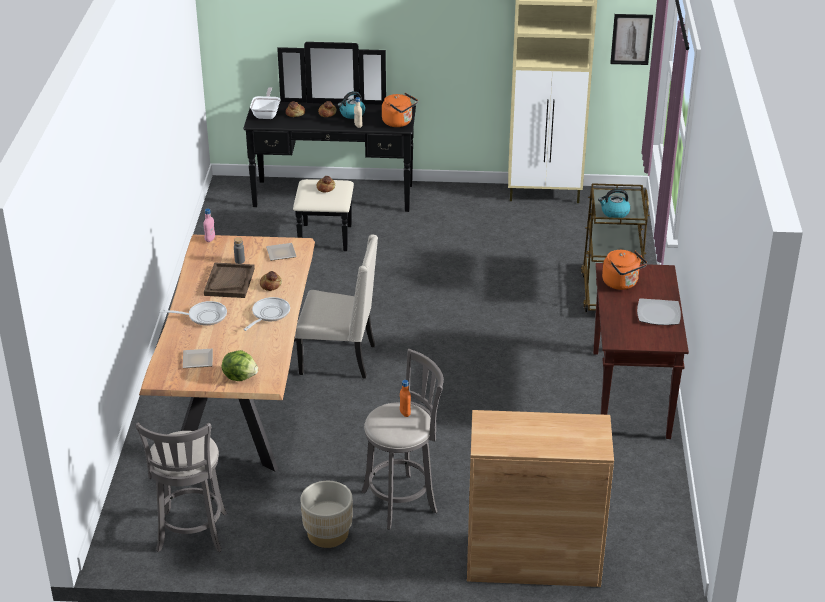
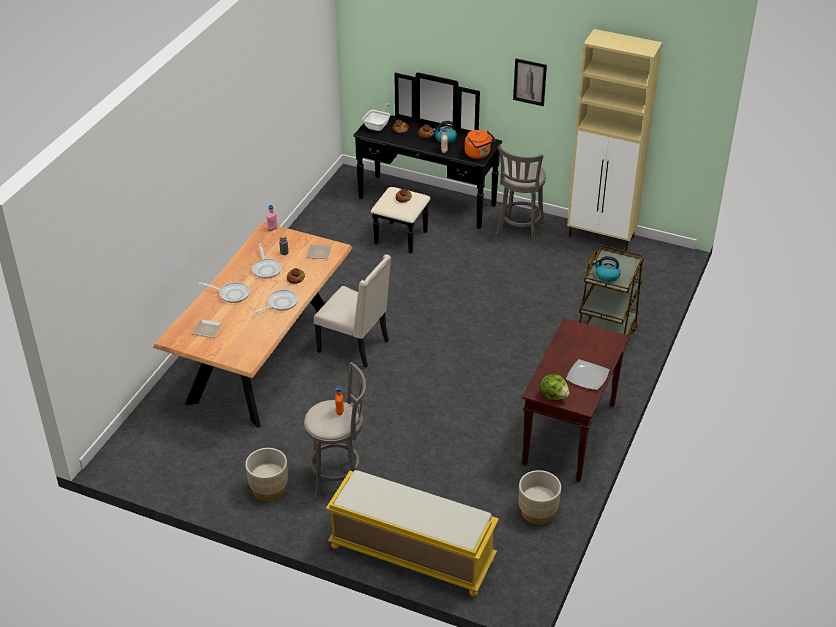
camera: 20 degrees right, 5 degrees up
grey stool [135,422,227,552] -> grey stool moved to [496,145,546,243]
brown tray [204,263,255,298] -> frying pan [252,244,282,278]
lettuce [222,350,258,381] -> lettuce moved to [540,374,570,400]
brown cabinet [467,410,614,587] -> yellow bench [326,470,499,596]
orange kettle [602,250,647,290] -> none
picture [610,14,653,65] -> picture moved to [513,59,547,106]
none -> beige planter [519,470,561,525]

